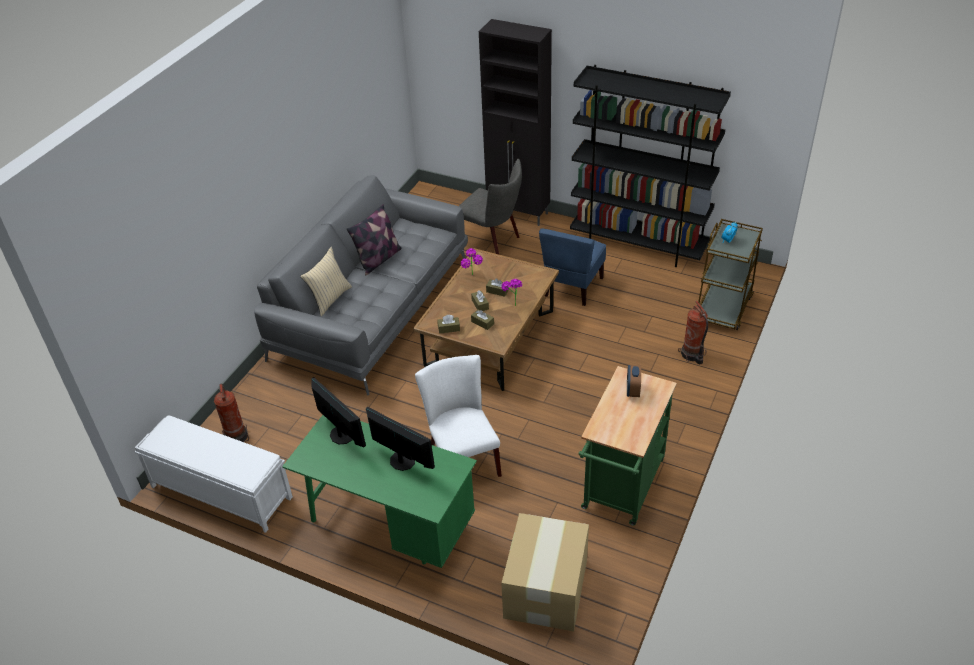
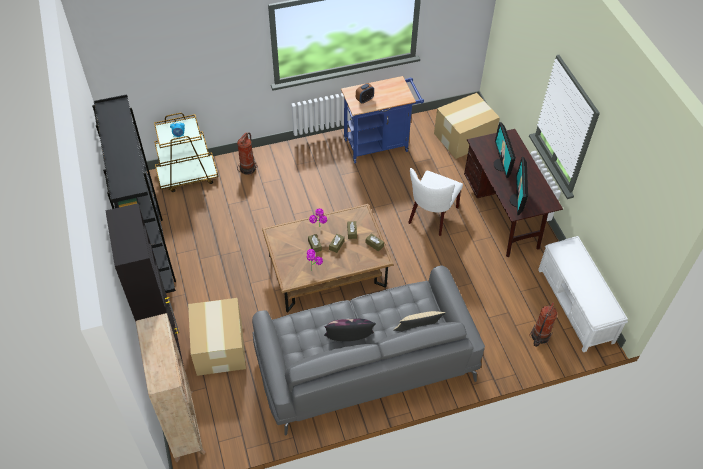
camera: 135 degrees left, 10 degrees up
green desk [282,415,477,568] -> brown desk [464,129,563,257]
grey chair [459,159,522,254] -> cardboard box [188,298,246,376]
blue chair [539,228,606,306] -> none
green cart [579,366,677,526] -> blue cart [341,76,424,163]
none -> beige bookcase [136,313,206,462]

